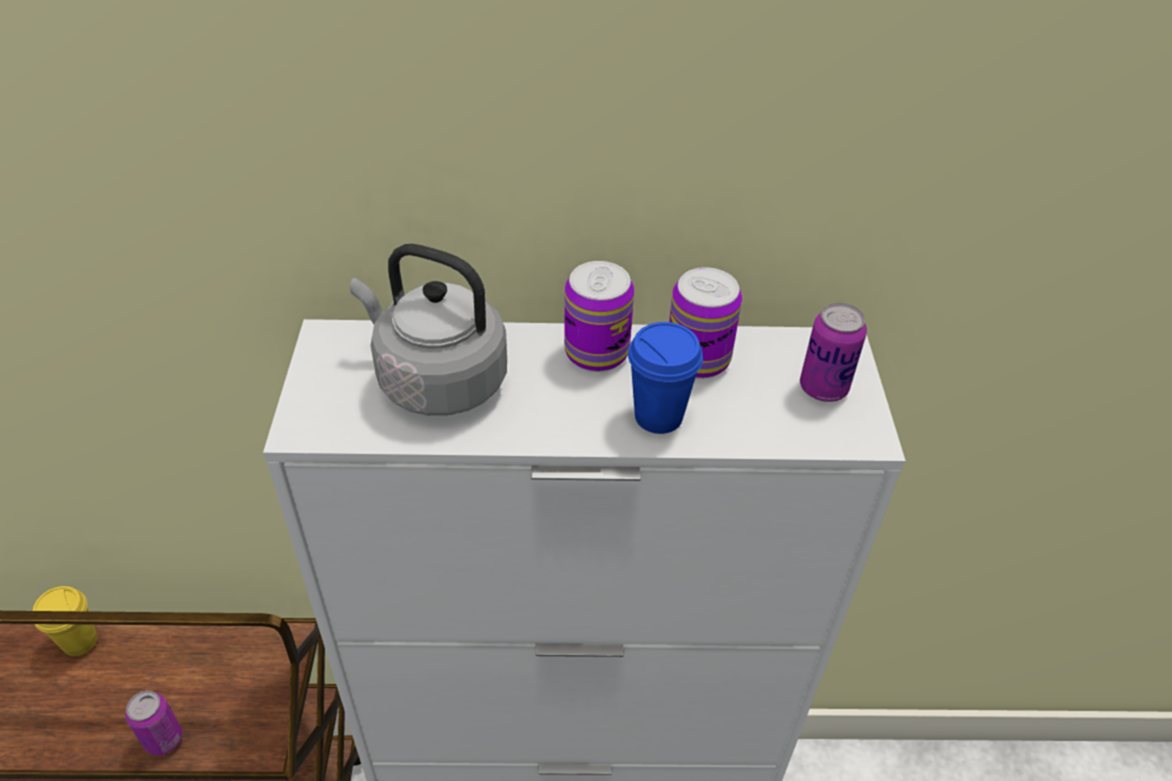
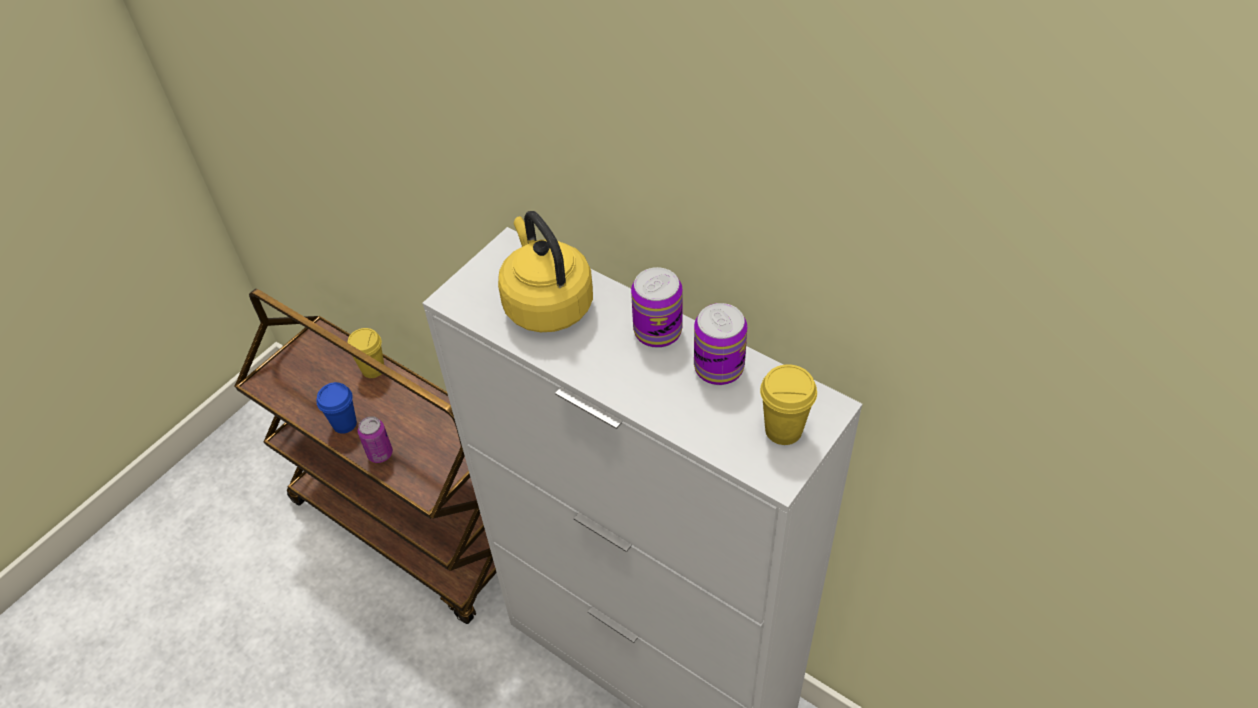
camera: 40 degrees right, 5 degrees up
grey kettle [350,244,507,416] -> yellow kettle [498,211,593,332]
blue cup [628,322,703,434] -> blue cup moved to [316,382,357,434]
can [800,303,867,402] -> yellow cup [760,364,817,445]

